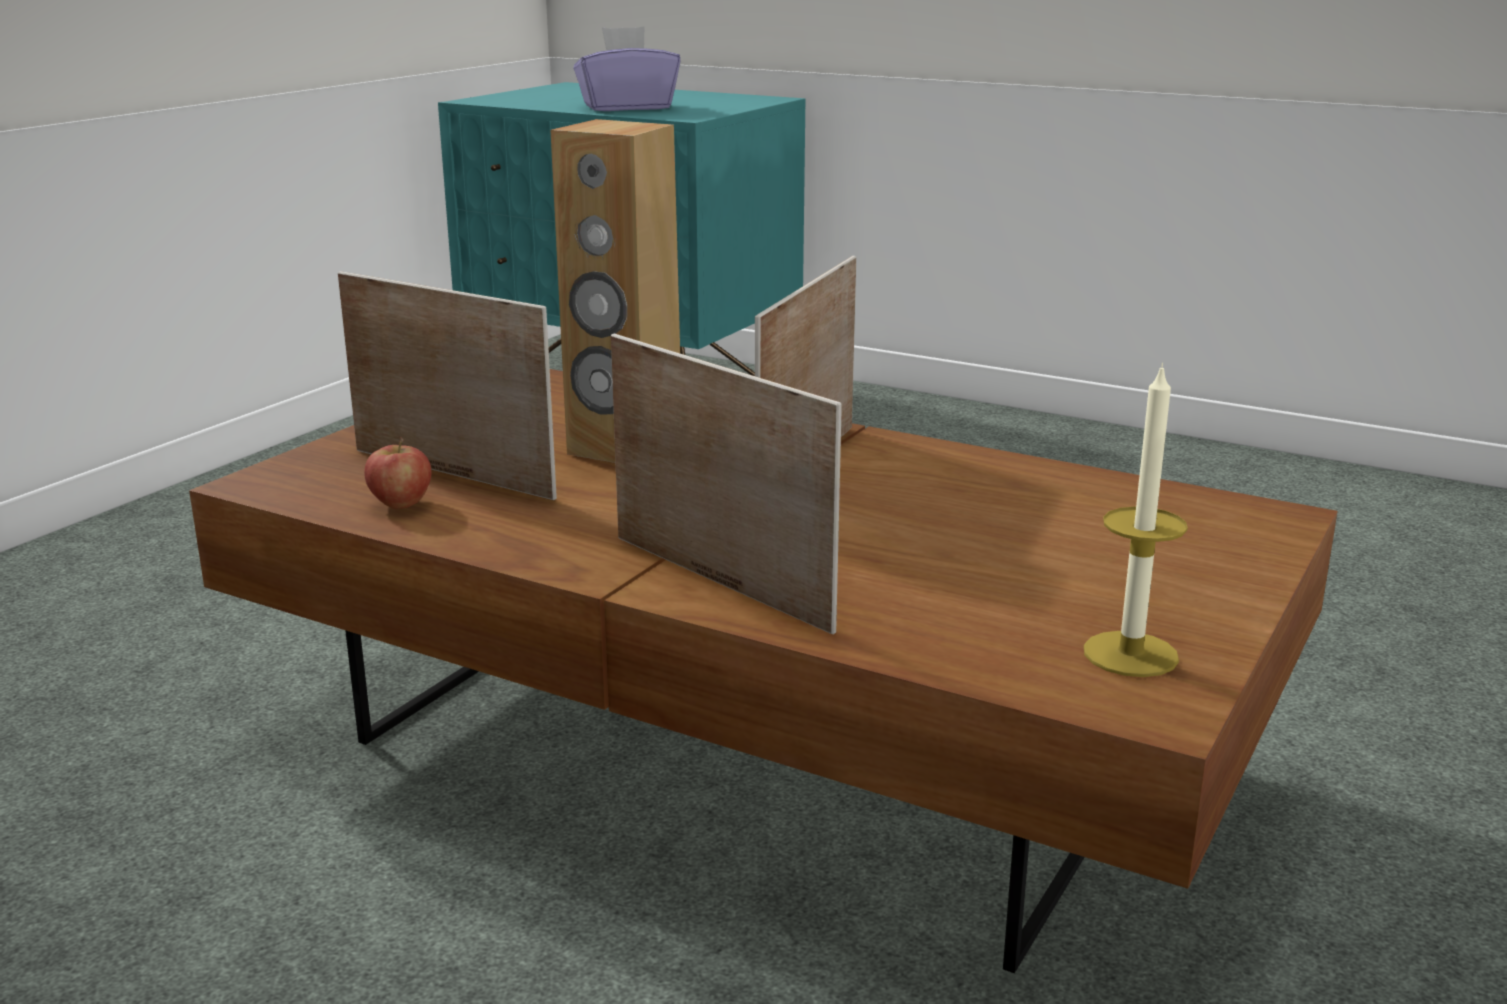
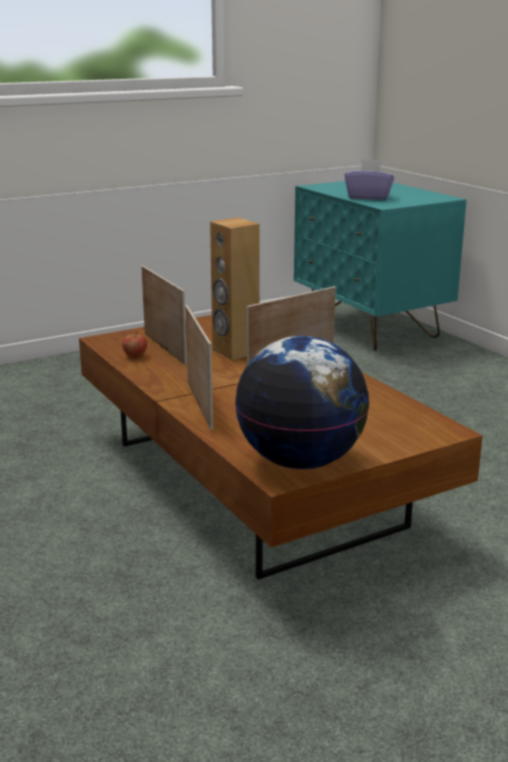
camera: 30 degrees right, 0 degrees up
candle [1084,362,1188,677] -> globe [235,336,370,469]

